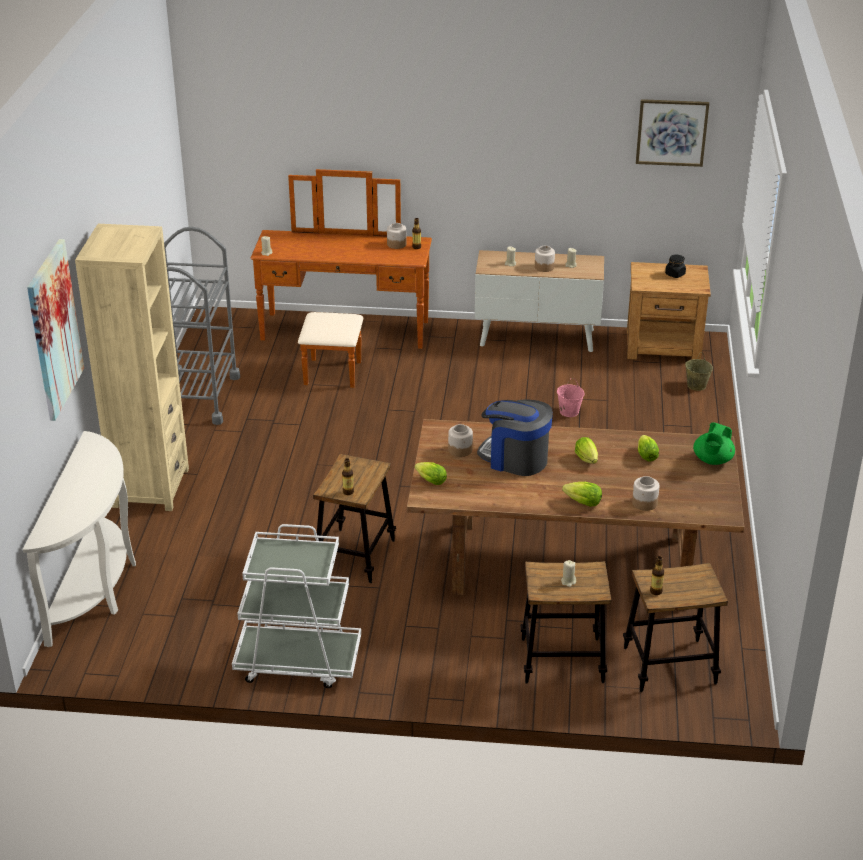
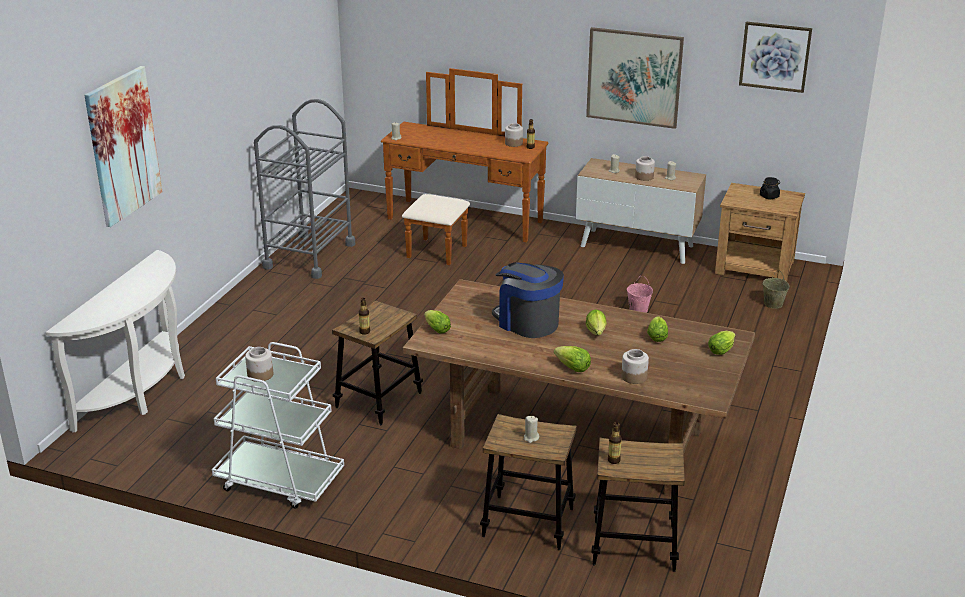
camera: 15 degrees right, 5 degrees down
beige bookcase [75,224,189,511] -> none
jar [448,424,473,457] -> jar moved to [245,347,273,382]
green teapot [693,422,735,465] -> lettuce [708,331,736,355]
none -> picture [586,27,684,129]

